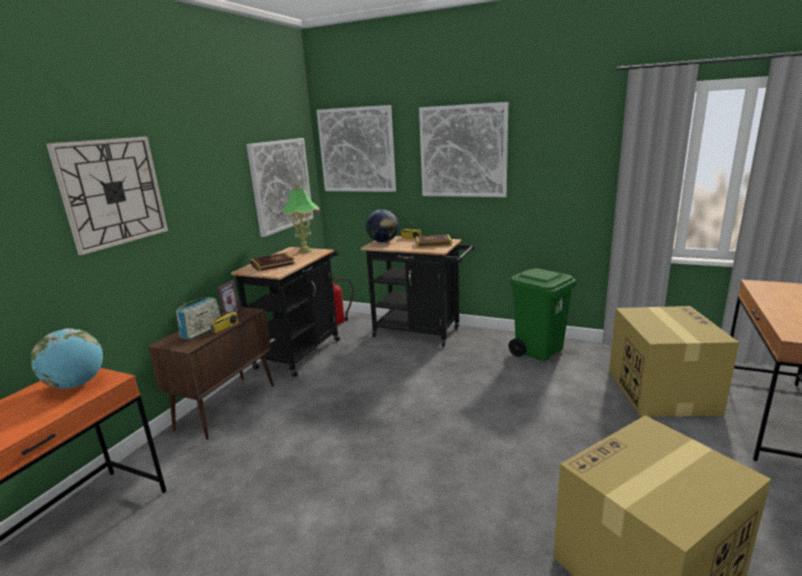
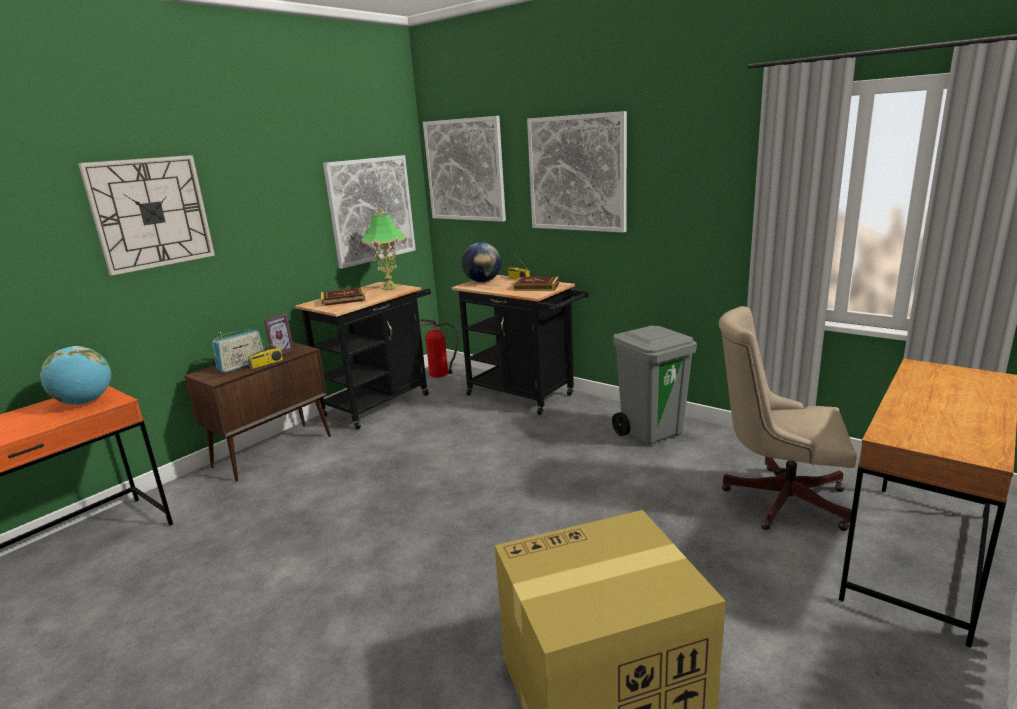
camera: 15 degrees right, 0 degrees up
green trash can [509,268,576,361] -> grey trash can [612,325,697,445]
cardboard box [609,306,739,417] -> beige office chair [719,306,857,531]

